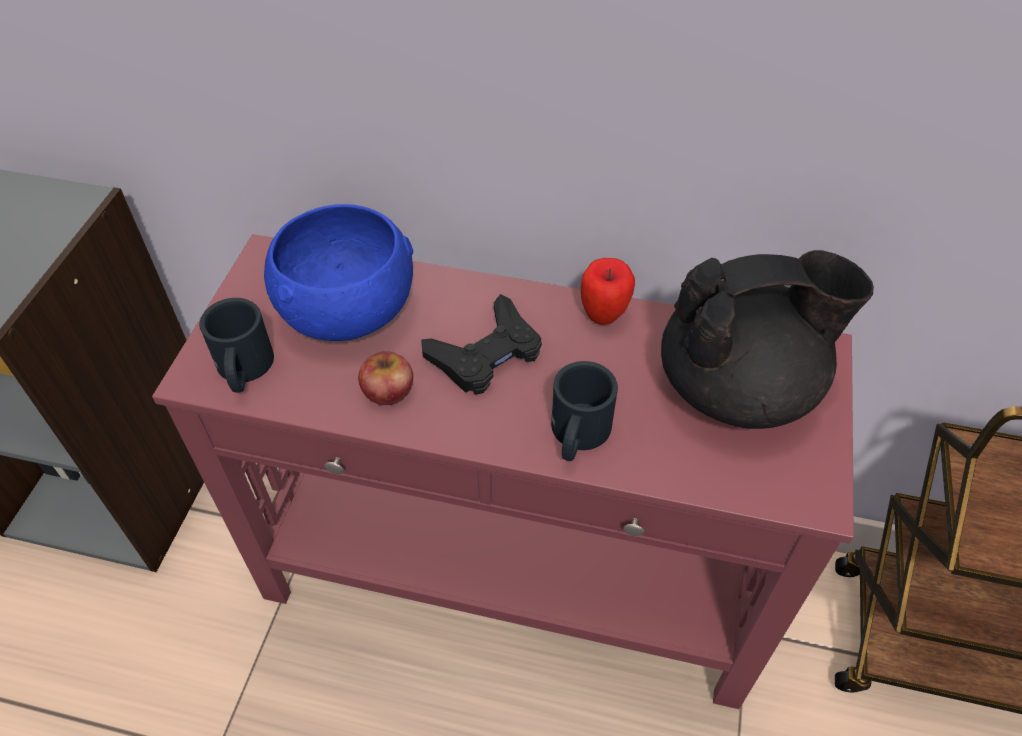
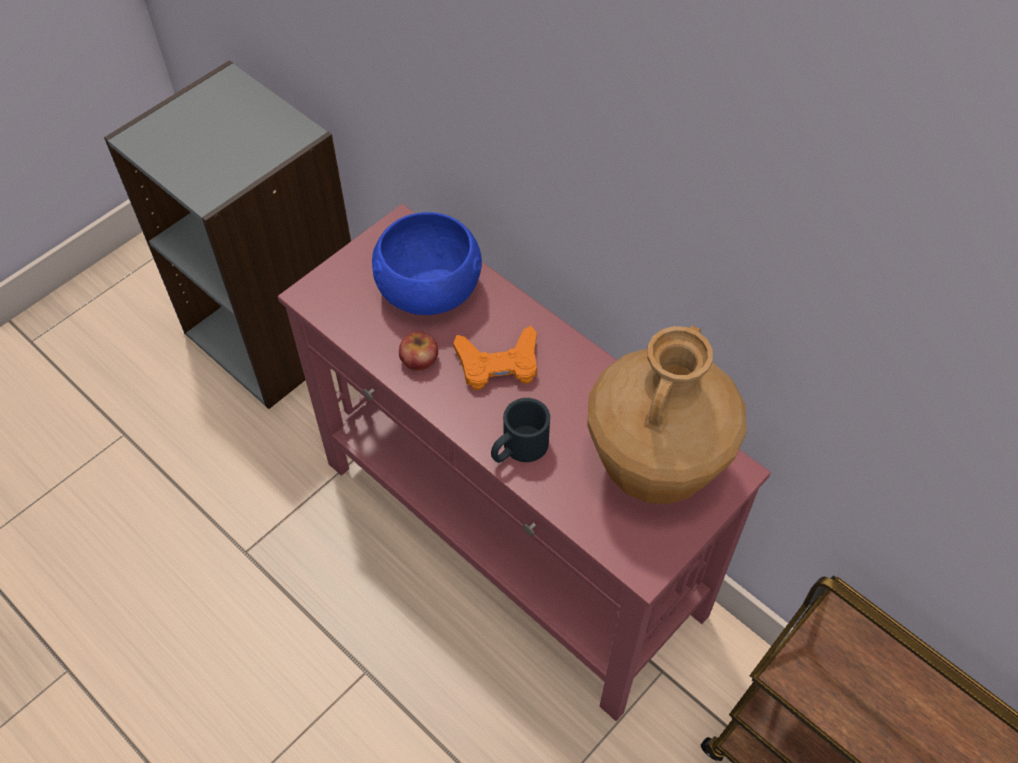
camera: 30 degrees right, 5 degrees up
black mug [199,298,274,393] -> none
black game controller [421,294,542,395] -> orange game controller [453,326,537,390]
apple [581,258,635,325] -> none
black teapot [661,250,874,429] -> brown vase [587,325,747,504]

